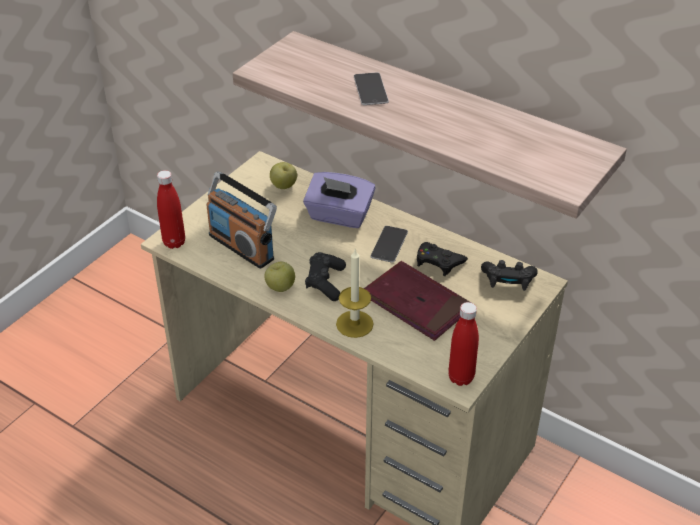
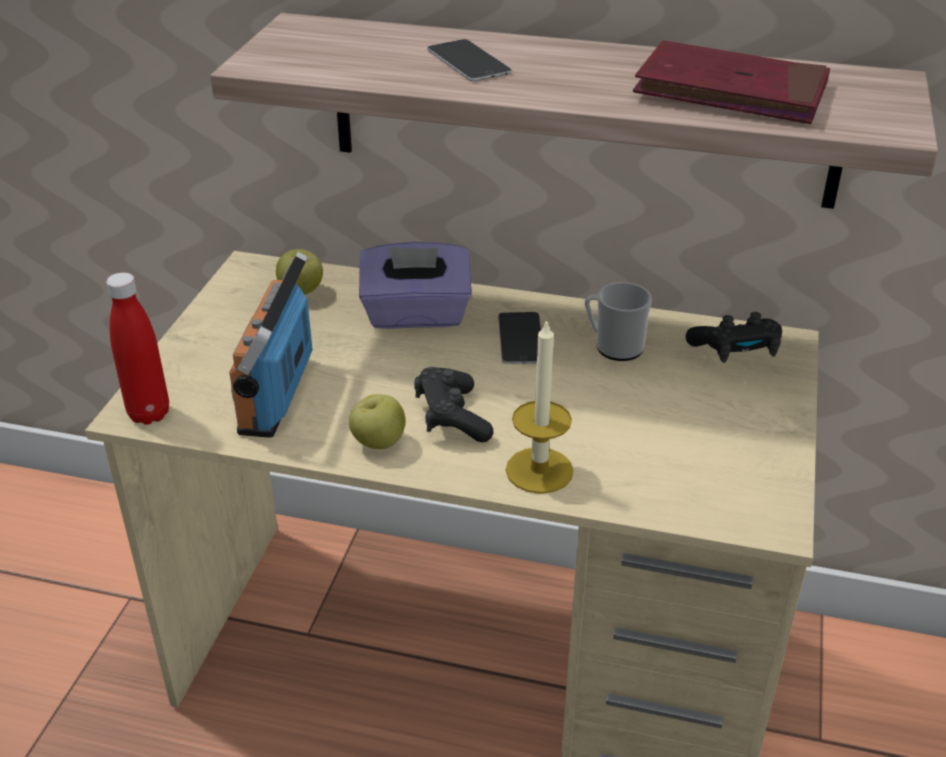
camera: 20 degrees left, 5 degrees down
radio [206,172,277,269] -> radio turned 75 degrees clockwise [229,252,313,438]
red book [364,261,471,341] -> red book moved to [633,41,830,124]
black game controller [417,242,468,276] -> mug [585,282,652,361]
red bottle [448,302,479,386] -> none

